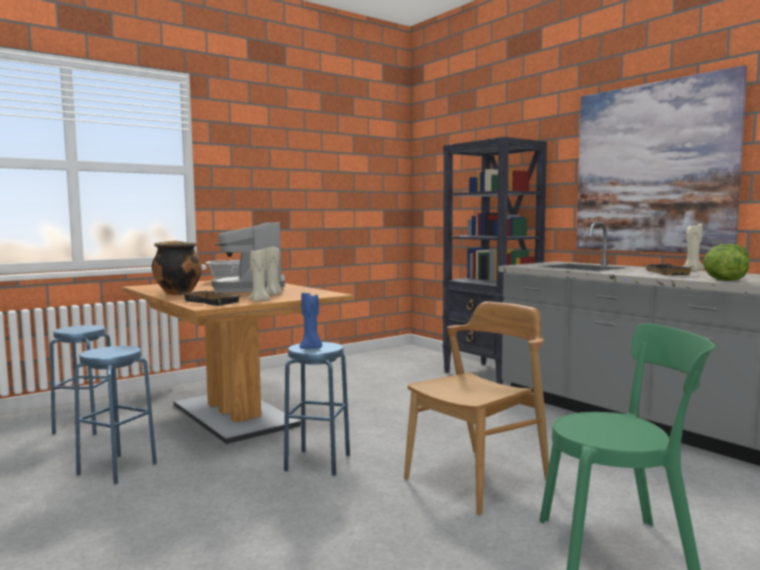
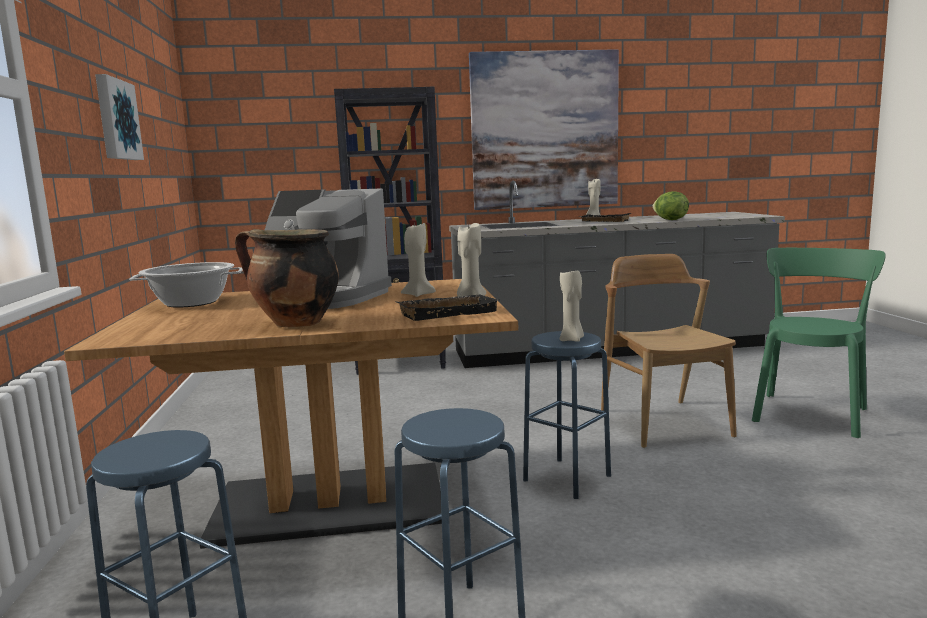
camera: 60 degrees left, 5 degrees up
blue candle [299,293,322,349] -> beige candle [560,271,584,342]
none -> picture [95,74,144,160]

